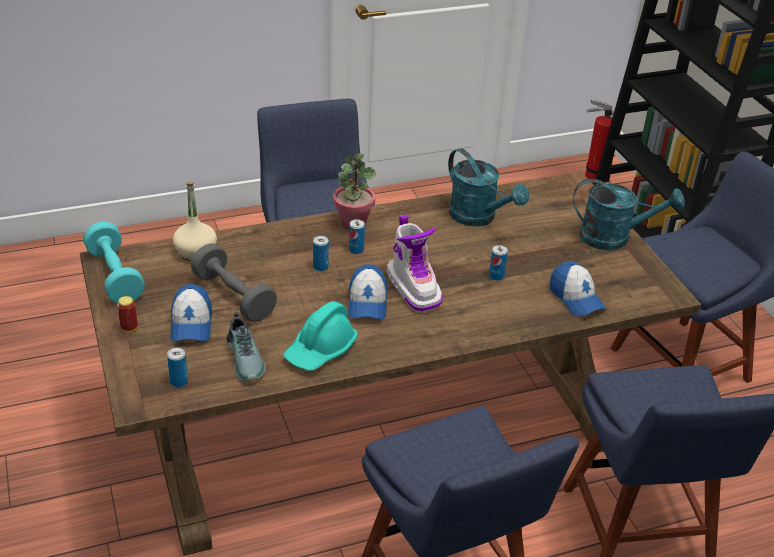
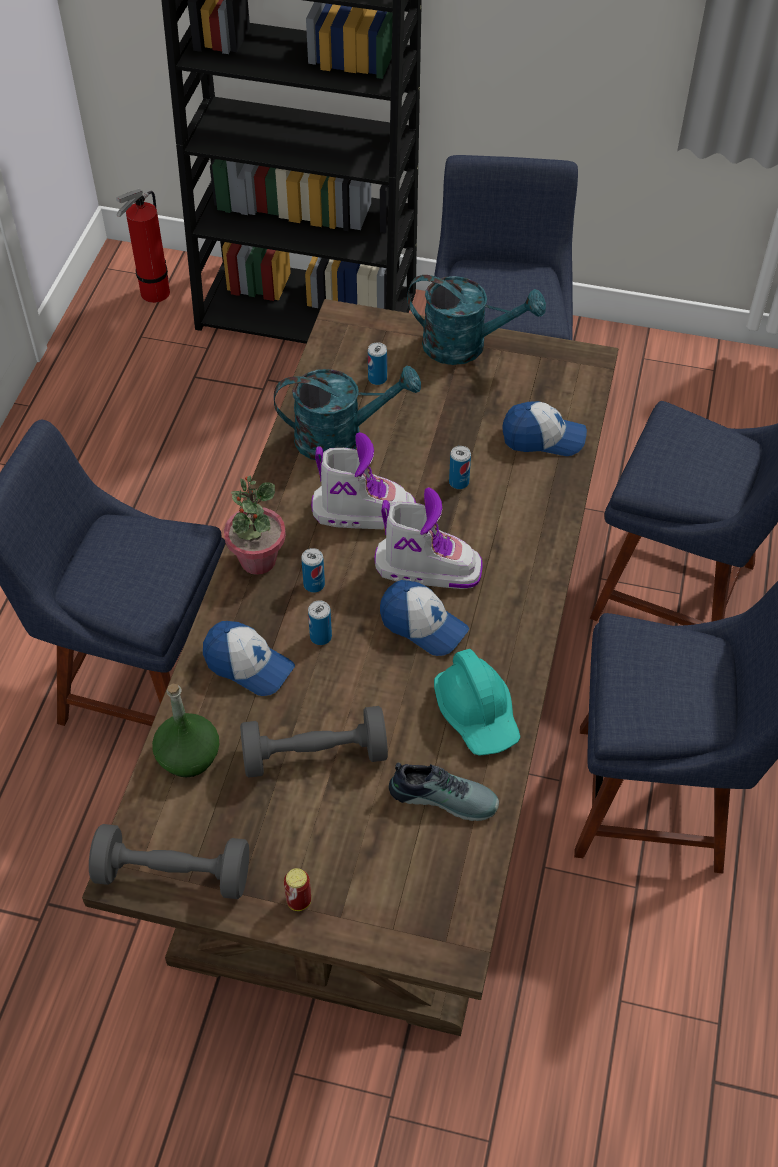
camera: 55 degrees left, 15 degrees up
turquoise dumbbell [83,222,145,303] -> grey dumbbell [89,824,249,899]
can [167,347,188,387] -> can moved to [368,342,387,385]
cap [170,284,212,342] -> cap moved to [203,621,295,696]
beige bottle [173,181,217,261] -> green bottle [152,684,219,777]
turquoise watering can [573,179,685,250] -> turquoise watering can turned 60 degrees clockwise [407,275,546,365]
none -> boot [311,432,416,529]

